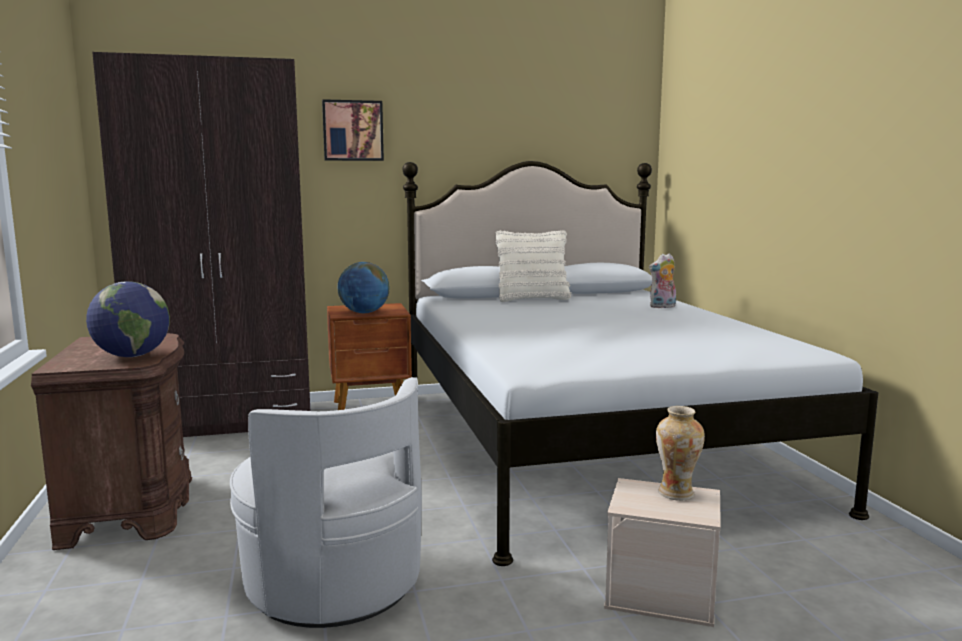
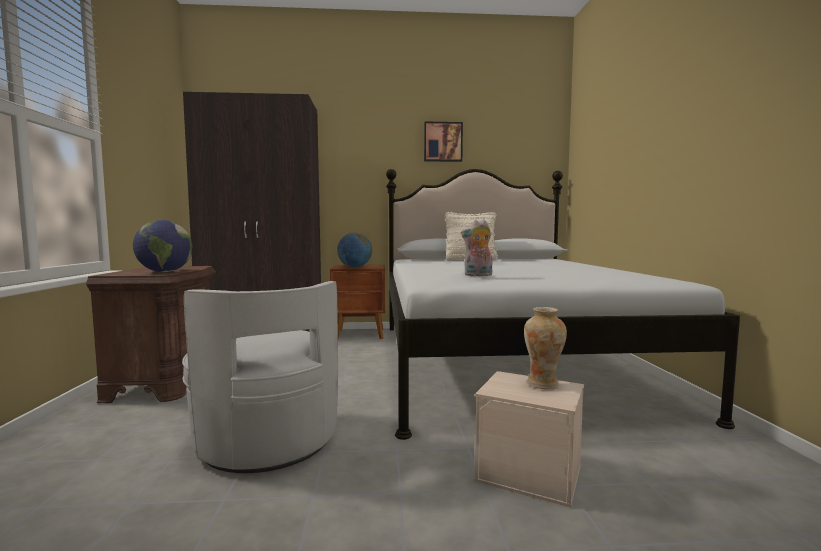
camera: 10 degrees right, 5 degrees down
picture [322,99,384,161] -> picture moved to [424,122,463,162]
plush toy [649,253,676,308] -> plush toy moved to [461,219,493,276]

